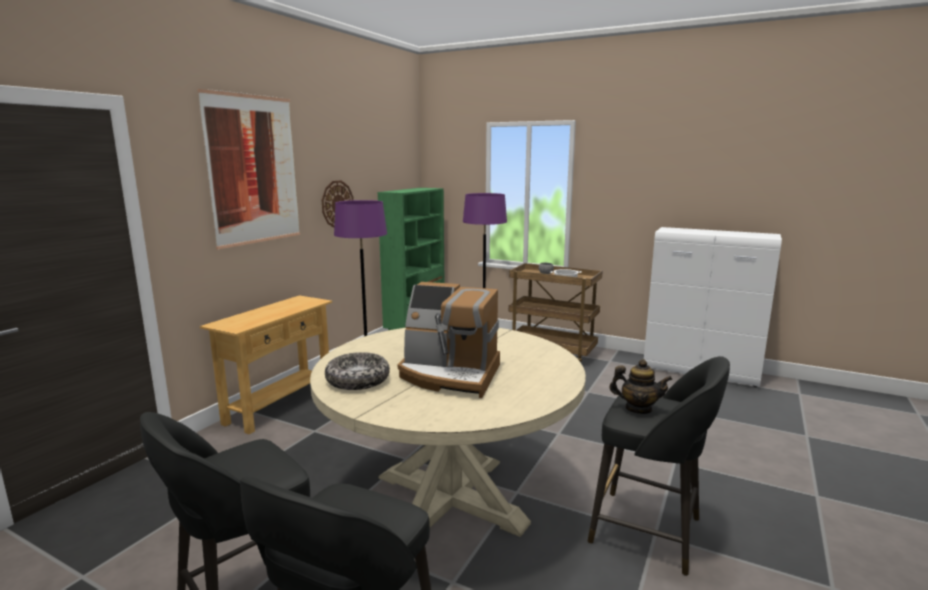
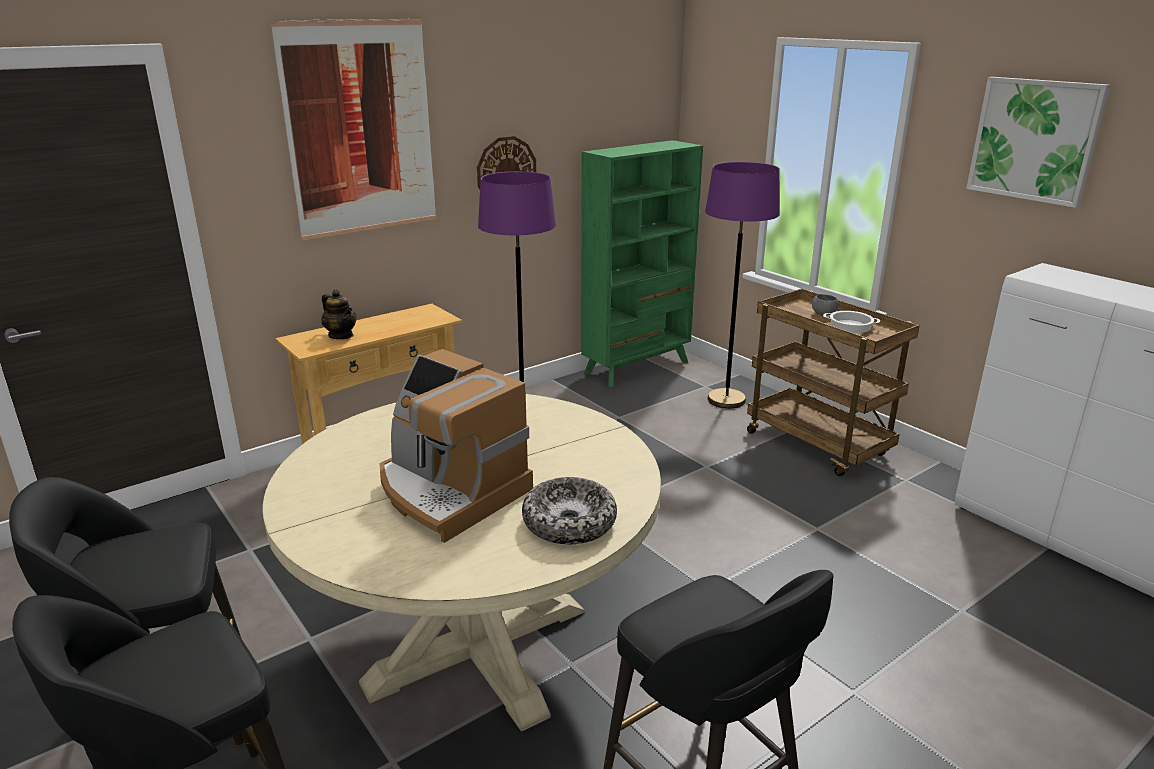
camera: 25 degrees right, 10 degrees up
bowl [325,352,390,390] -> bowl moved to [522,477,617,544]
teapot [609,359,673,414] -> teapot moved to [321,290,356,339]
none -> picture [966,77,1110,208]

